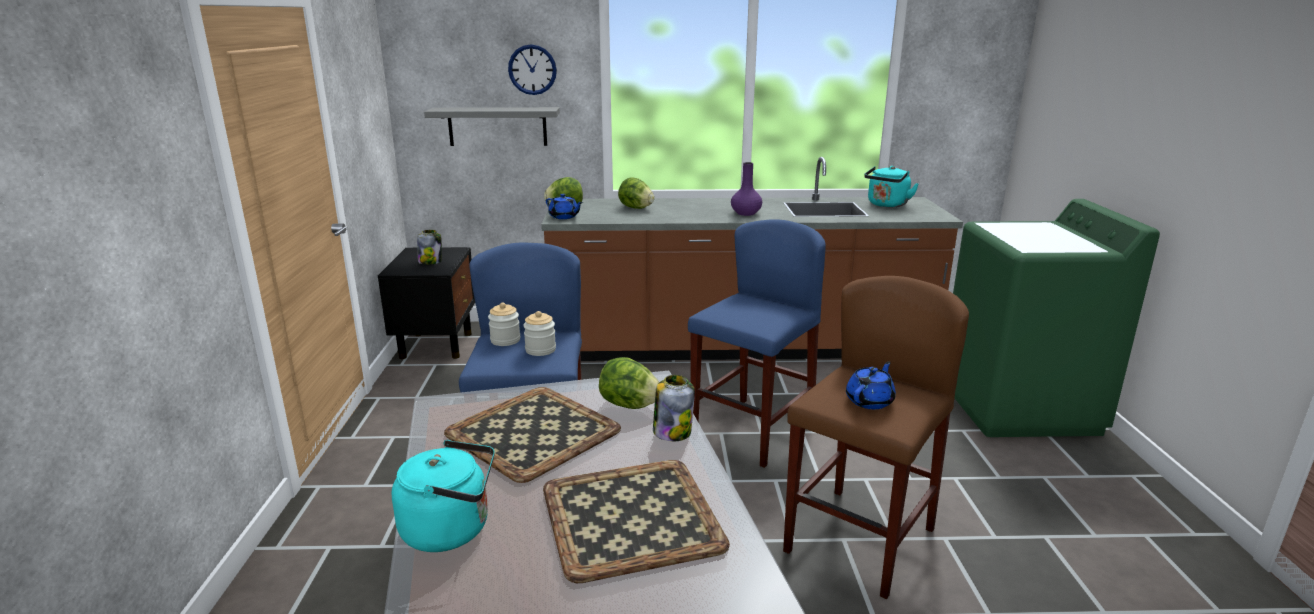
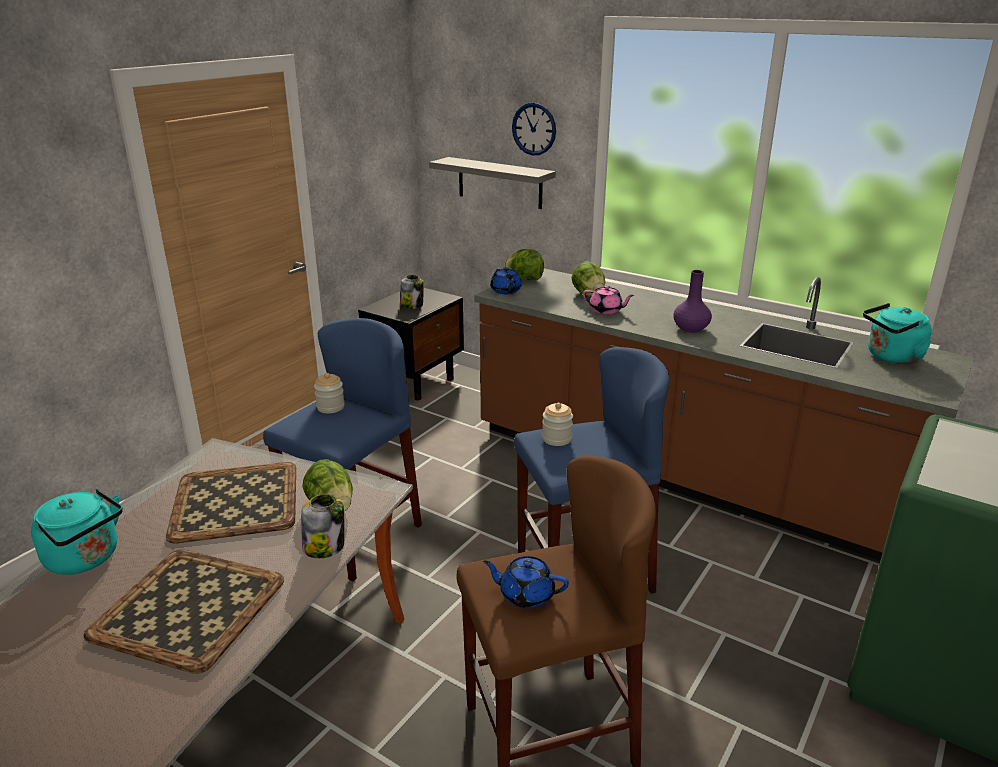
camera: 35 degrees right, 5 degrees up
jar [523,311,556,356] -> jar moved to [542,403,573,446]
blue teapot [846,361,896,409] -> blue teapot turned 150 degrees counterclockwise [482,556,569,608]
none -> pink teapot [583,285,635,314]

